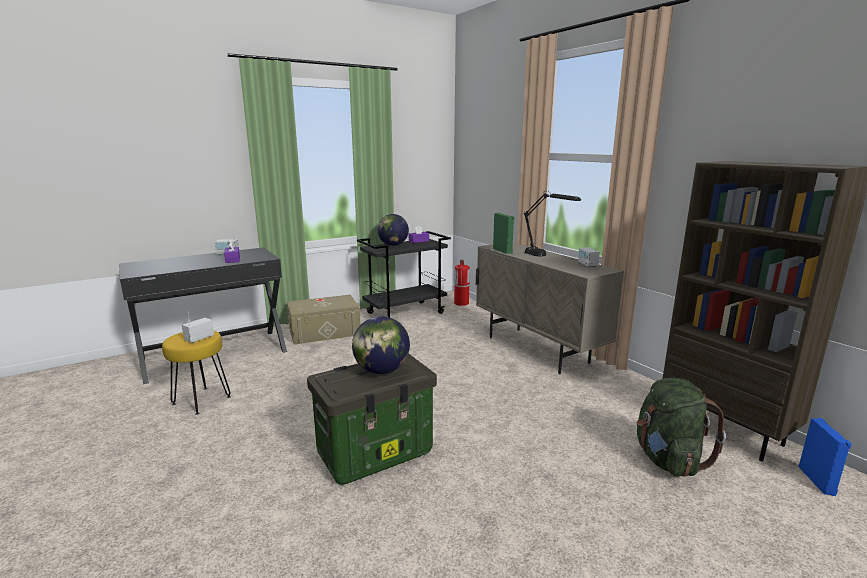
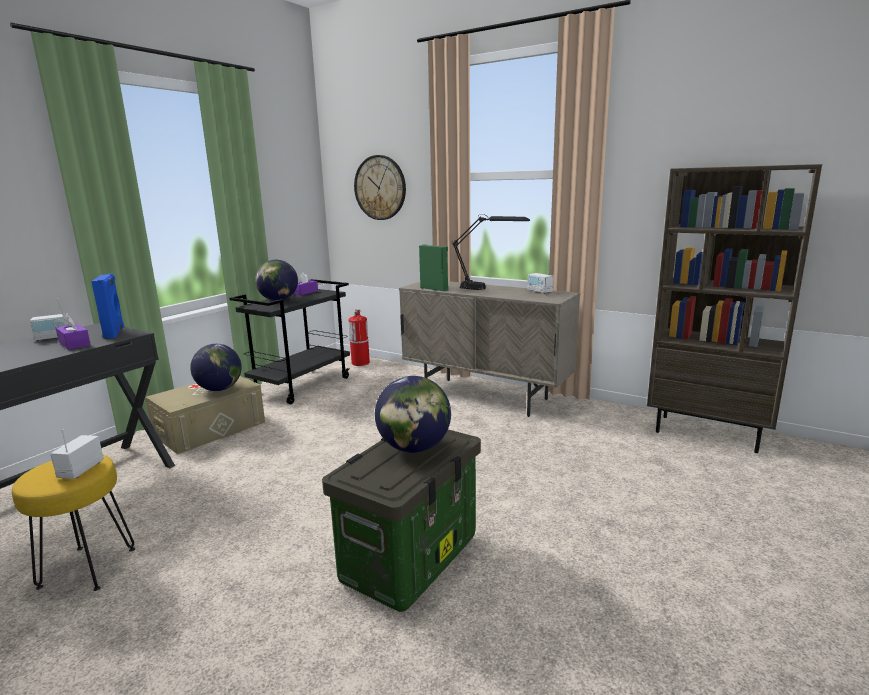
camera: 25 degrees left, 0 degrees up
green backpack [636,378,726,477] -> none
blue speaker [799,418,852,496] -> blue speaker moved to [91,274,124,339]
none -> globe [190,344,242,391]
none -> wall clock [354,155,406,220]

